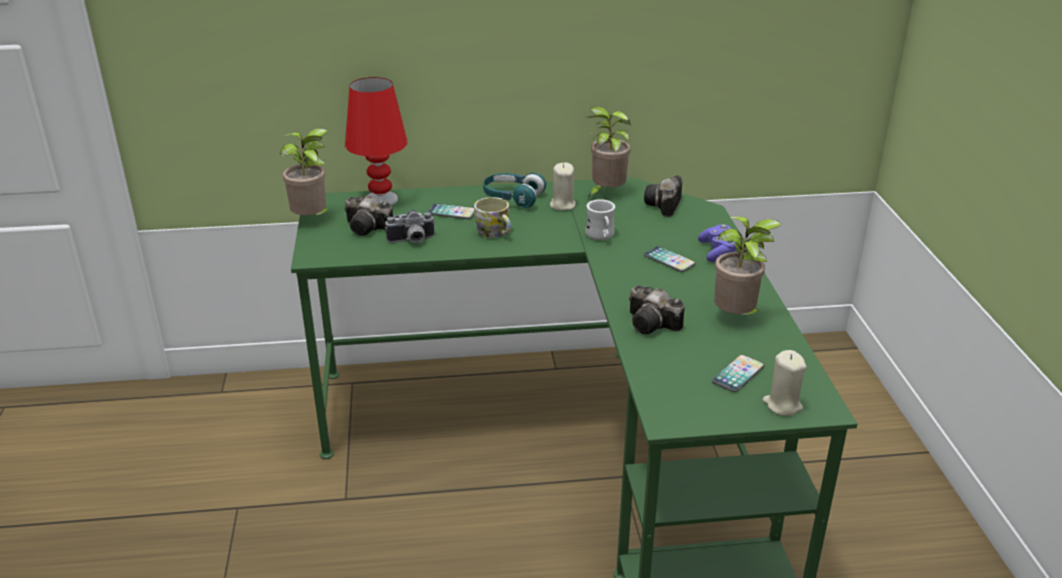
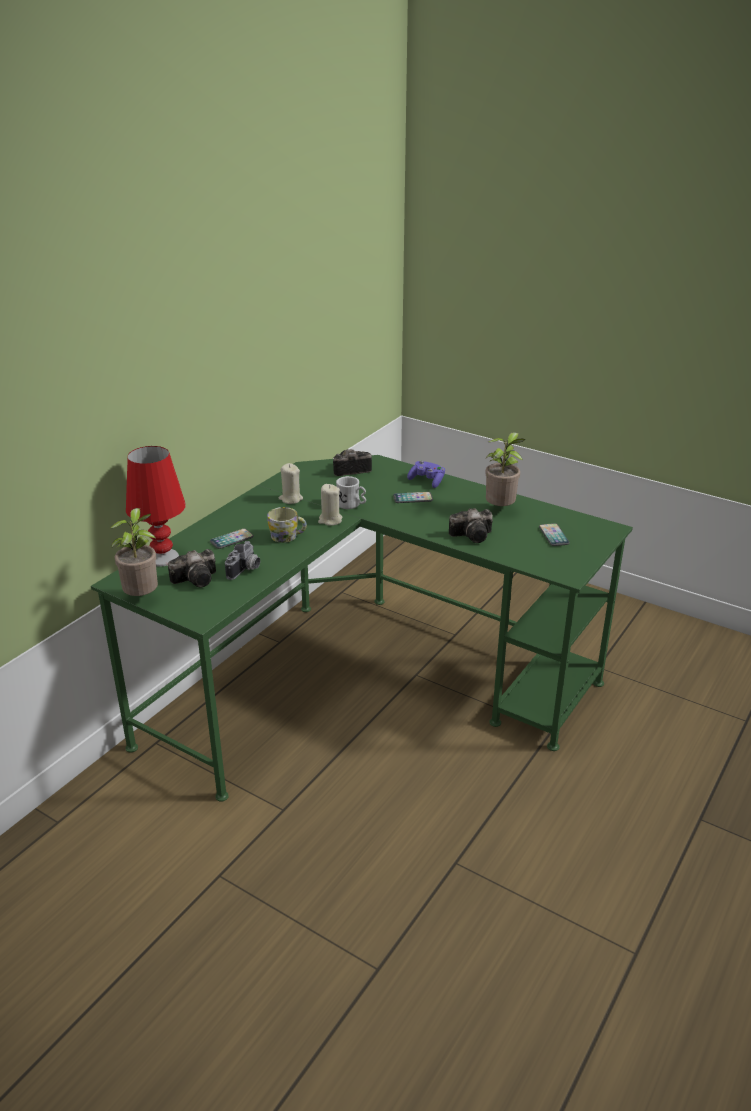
camera: 50 degrees left, 0 degrees up
turquoise headphones [483,173,546,208] -> none
potted plant [585,107,631,198] -> none
camera [644,175,682,217] -> camera turned 105 degrees clockwise [333,449,372,476]
beige candle [762,350,807,416] -> beige candle moved to [318,484,343,526]

